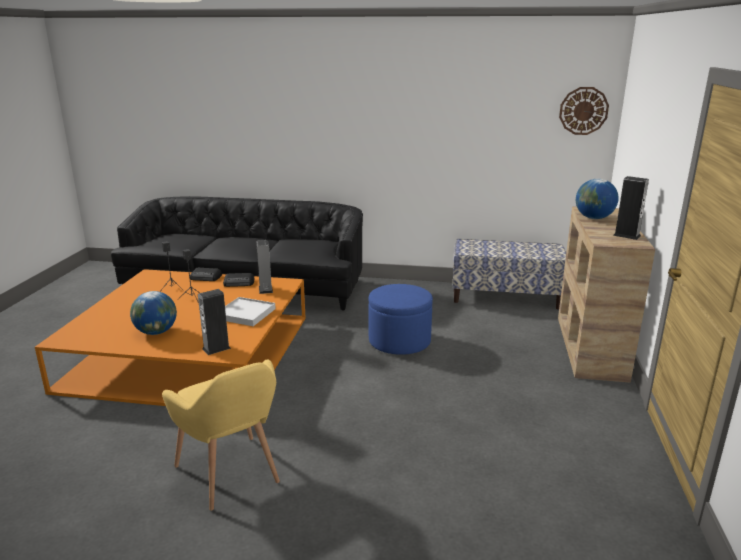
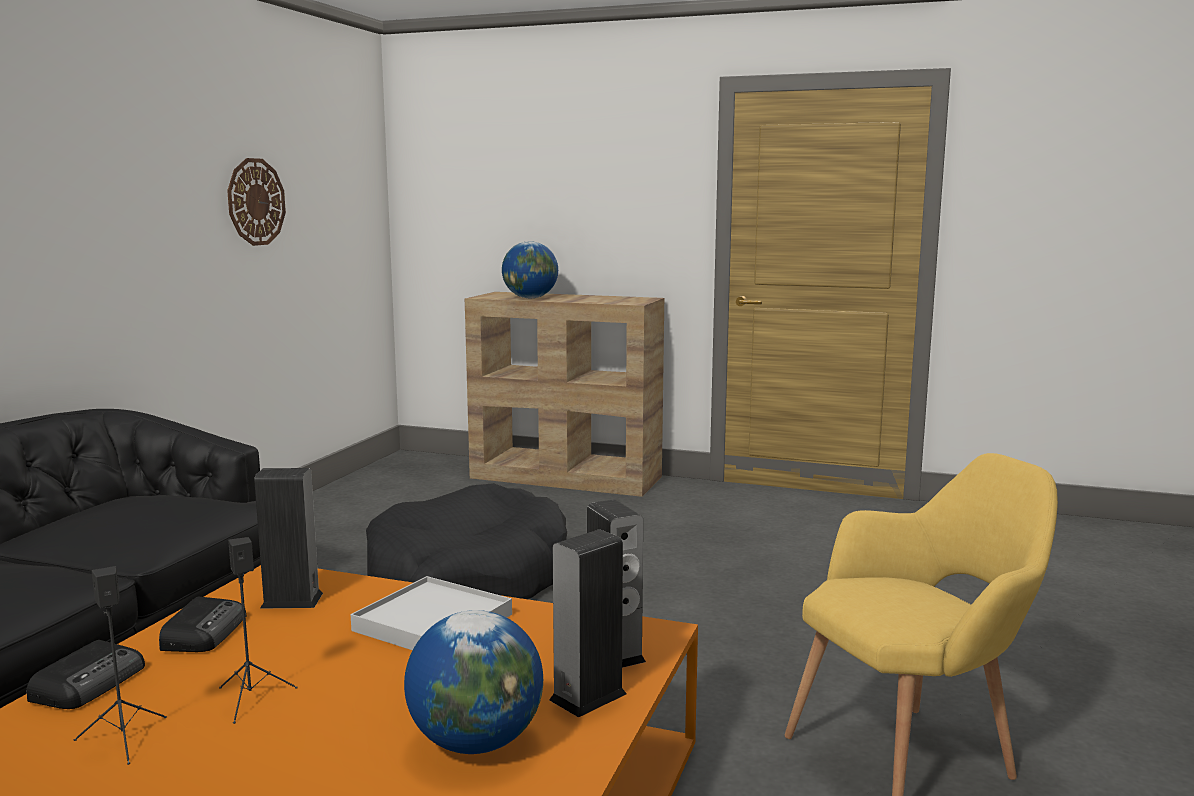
camera: 80 degrees left, 10 degrees down
blue ottoman [369,284,433,355] -> black dog bed [366,483,567,599]
bench [452,239,566,310] -> none
wall clock [559,87,609,135] -> wall clock moved to [227,158,286,246]
speaker [613,176,649,240] -> speaker moved to [549,529,626,717]

